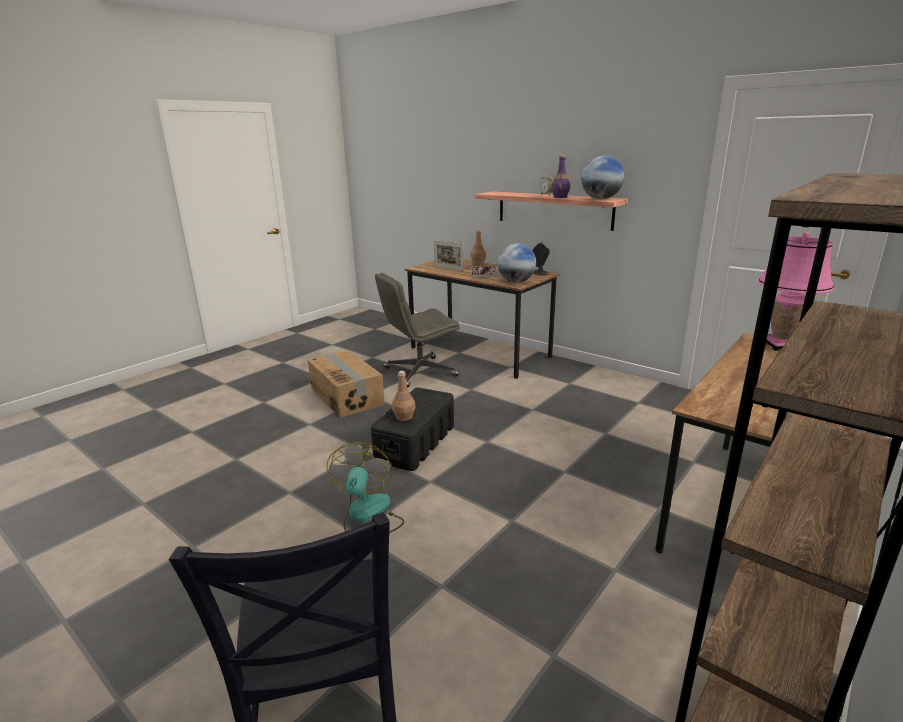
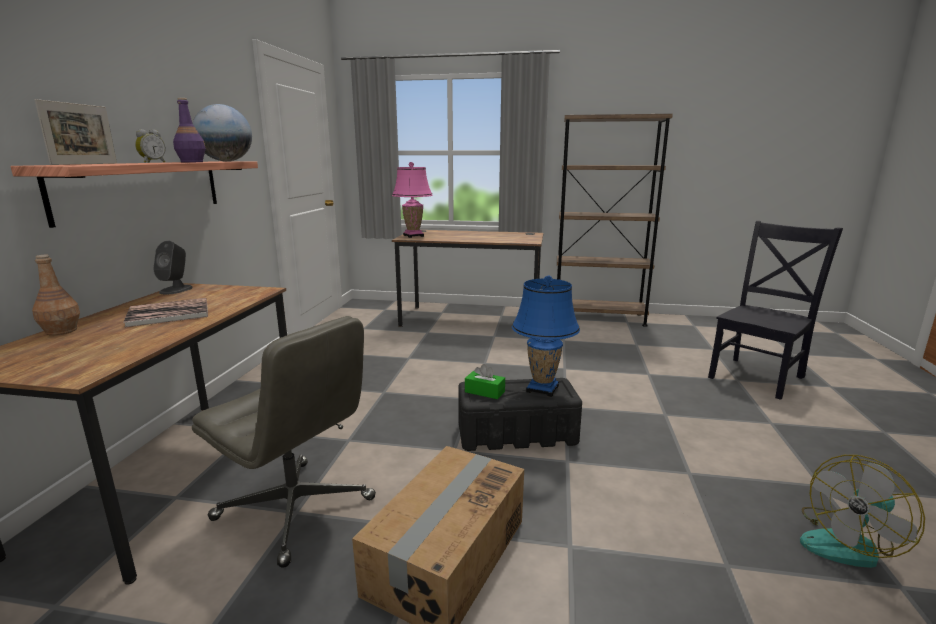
camera: 120 degrees left, 5 degrees down
fan [327,442,404,533] -> fan moved to [800,455,925,568]
brown bottle [392,371,415,421] -> blue table lamp [512,275,580,397]
picture frame [434,240,464,271] -> picture frame moved to [34,99,117,165]
globe [497,243,536,283] -> none
none -> green tissue box [465,364,505,399]

